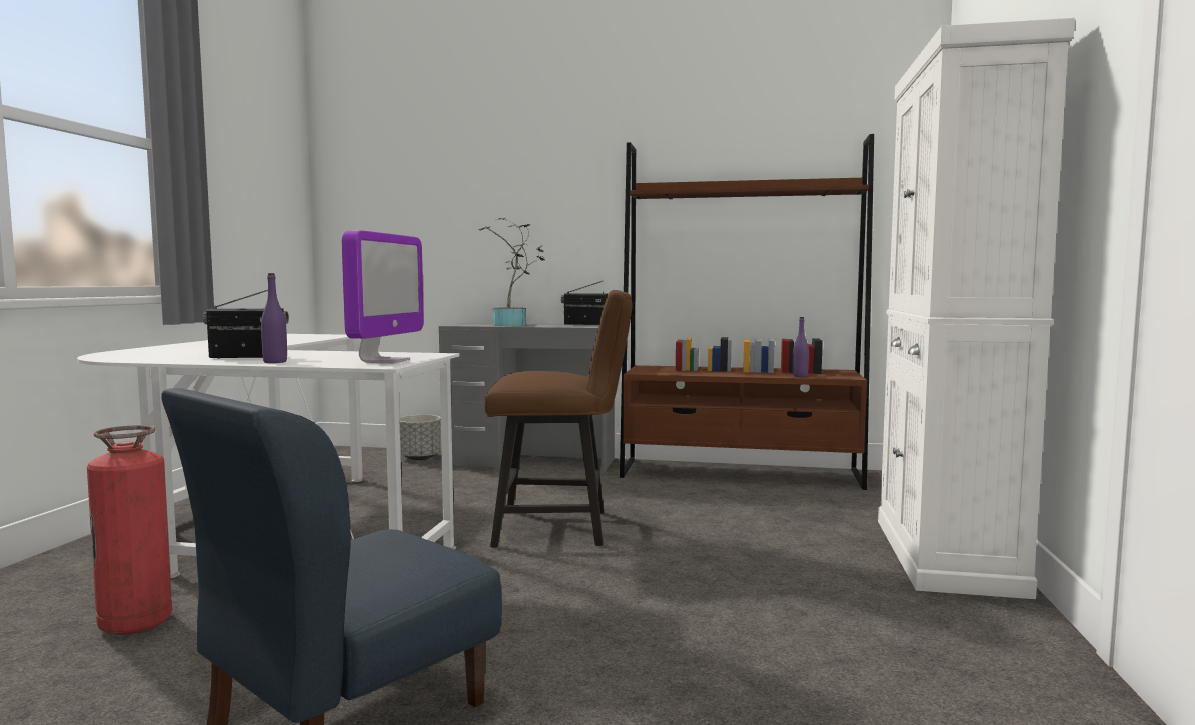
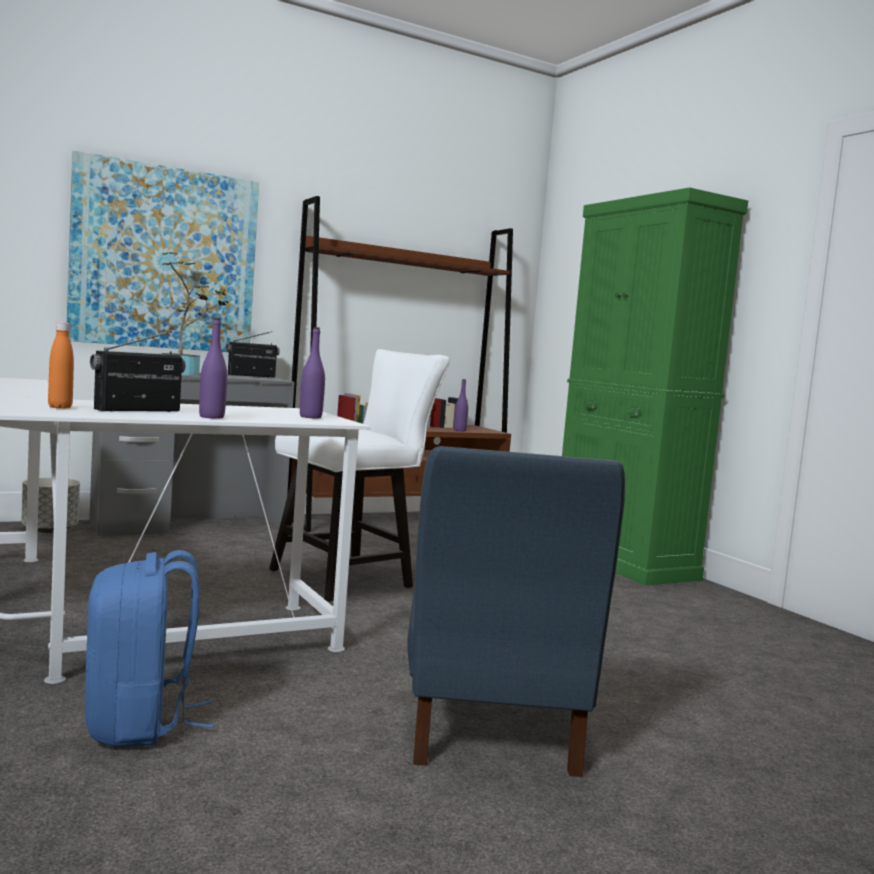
camera: 40 degrees left, 0 degrees up
fire extinguisher [87,425,172,635] -> blue backpack [85,550,214,747]
monitor [342,230,424,363] -> purple bottle [300,327,325,418]
brown chair [485,290,633,547] -> white chair [269,349,450,602]
white cabinet [878,18,1075,599] -> green cabinet [562,187,748,585]
none -> orange bottle [48,322,74,409]
none -> picture [67,150,259,352]

